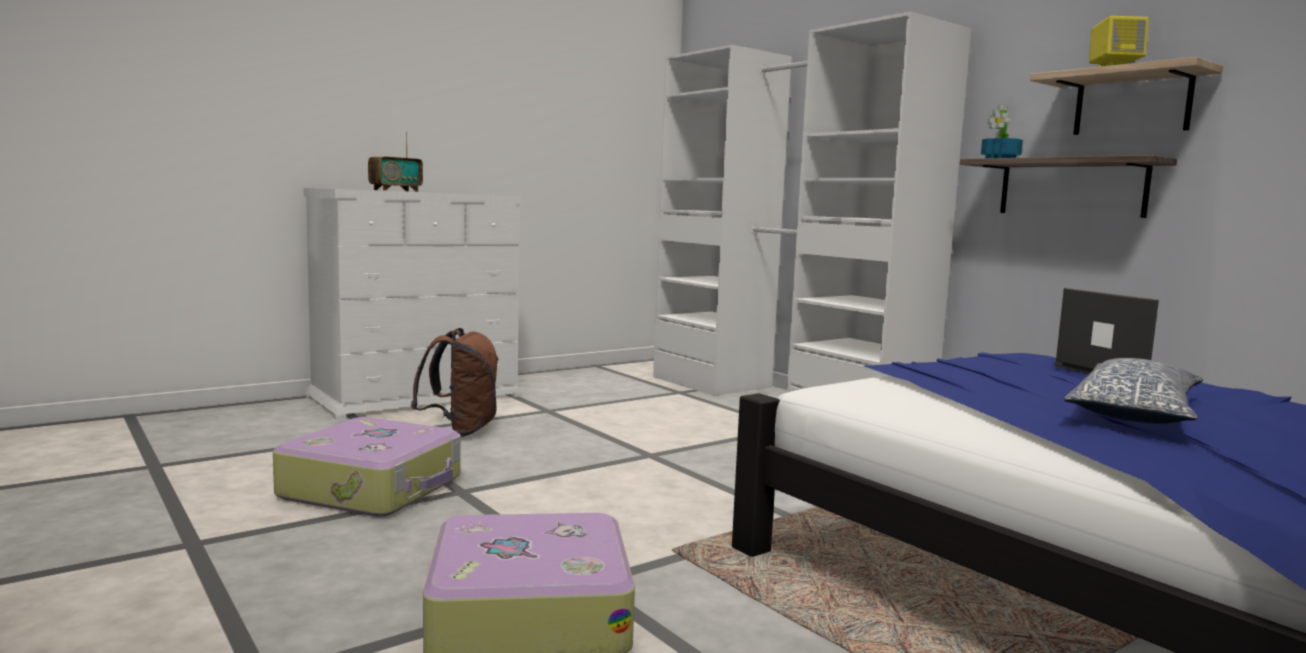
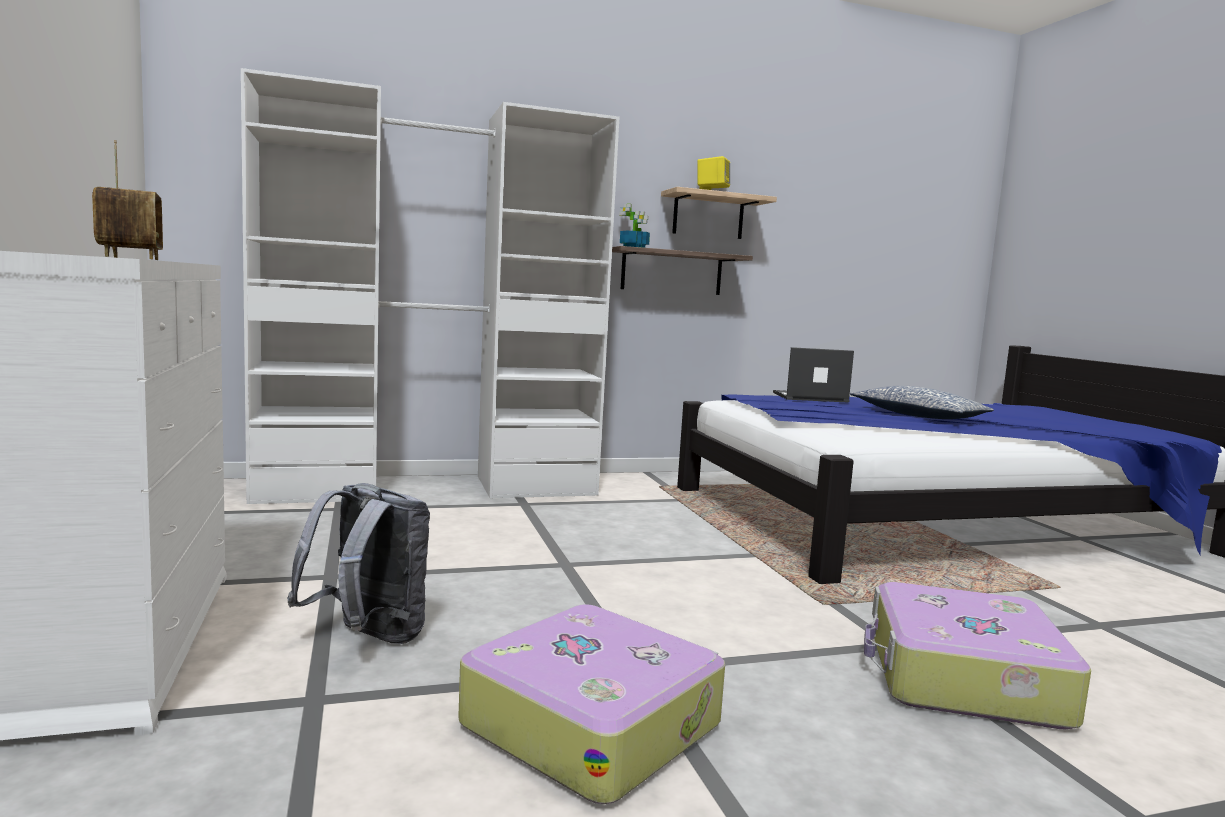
camera: 70 degrees left, 0 degrees up
brown backpack [411,328,499,437] -> grey backpack [287,483,430,644]

